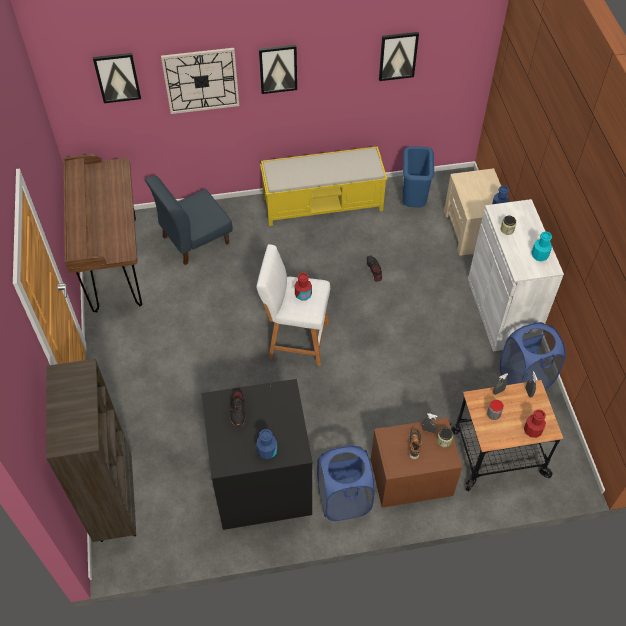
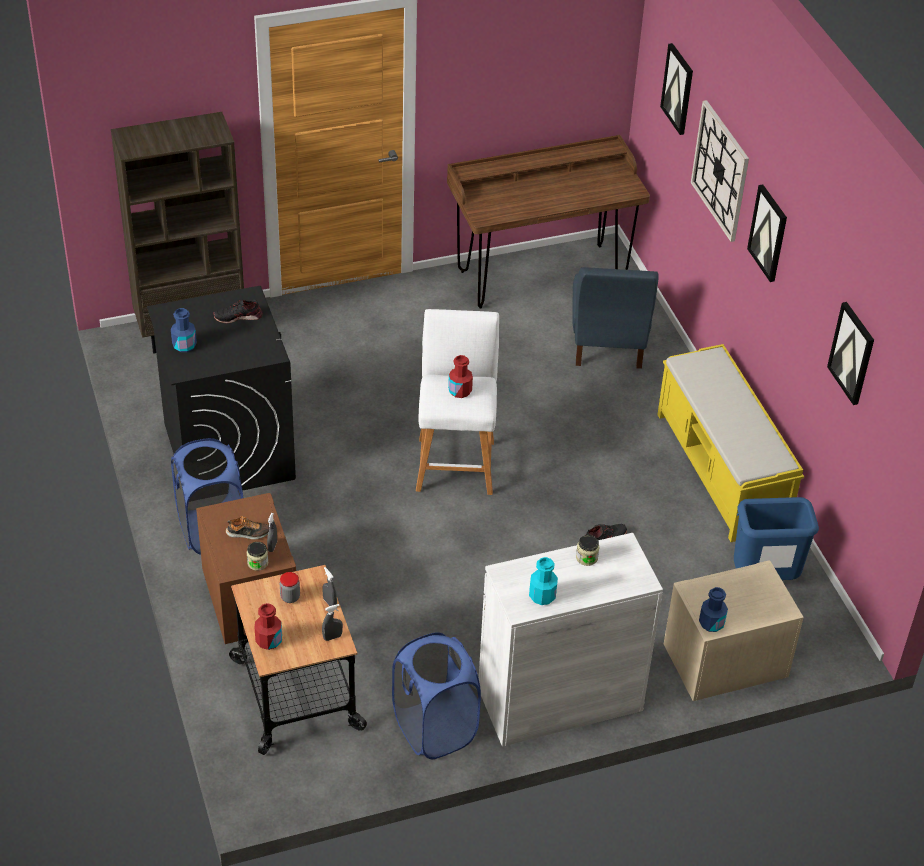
camera: 80 degrees right, 10 degrees down
blue chair [145,176,233,265] -> blue chair turned 135 degrees counterclockwise [572,267,659,369]

